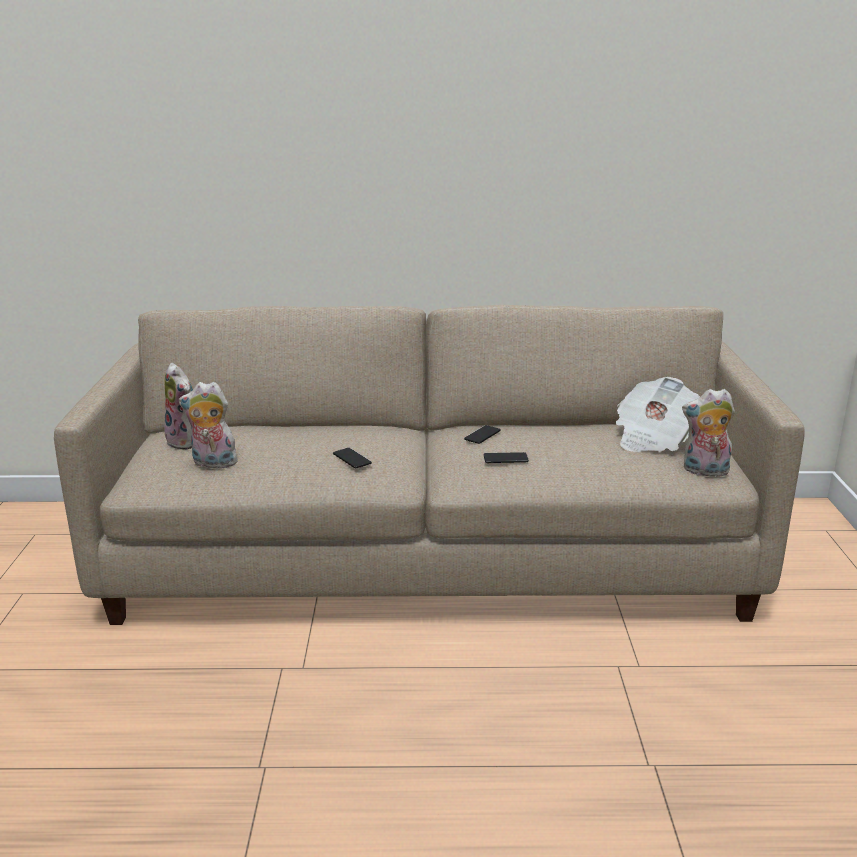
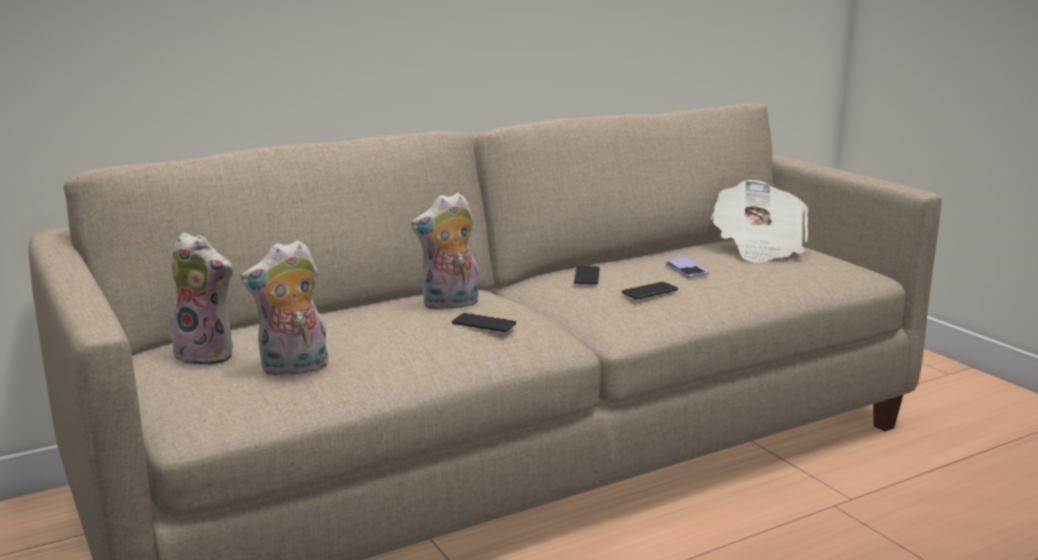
camera: 30 degrees left, 5 degrees down
plush toy [682,389,735,479] -> plush toy moved to [411,193,479,310]
none -> phone [666,258,709,278]

